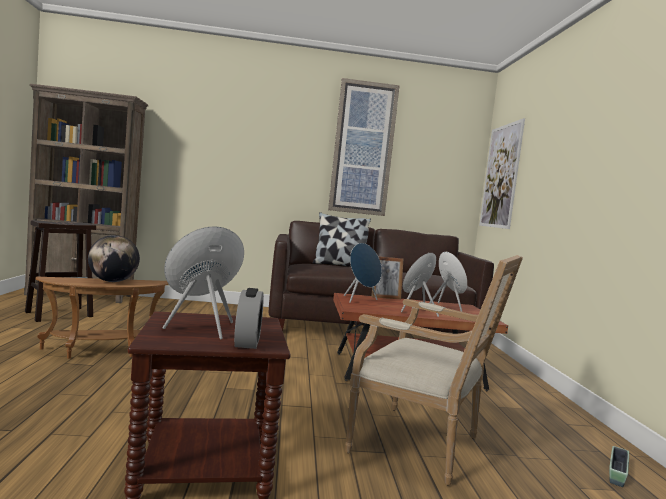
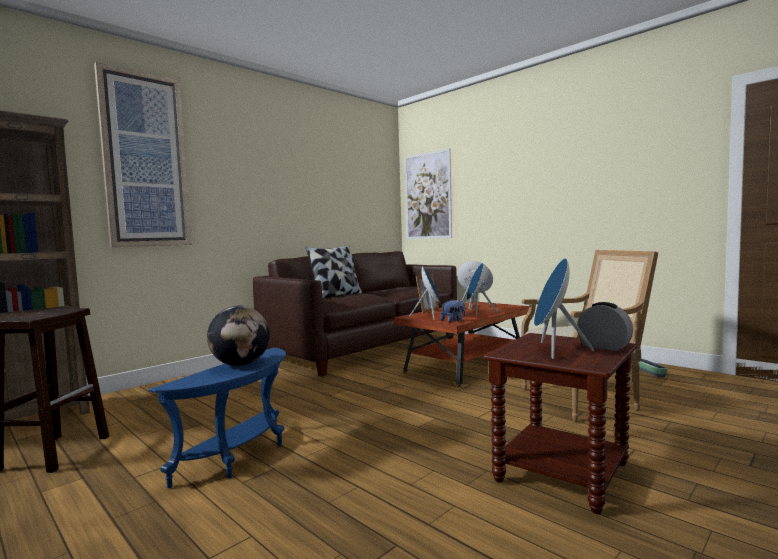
camera: 40 degrees left, 0 degrees up
brown side table [35,277,169,359] -> blue side table [148,347,286,488]
picture [328,78,400,216] -> picture moved to [94,62,191,247]
none -> plush toy [440,299,465,322]

